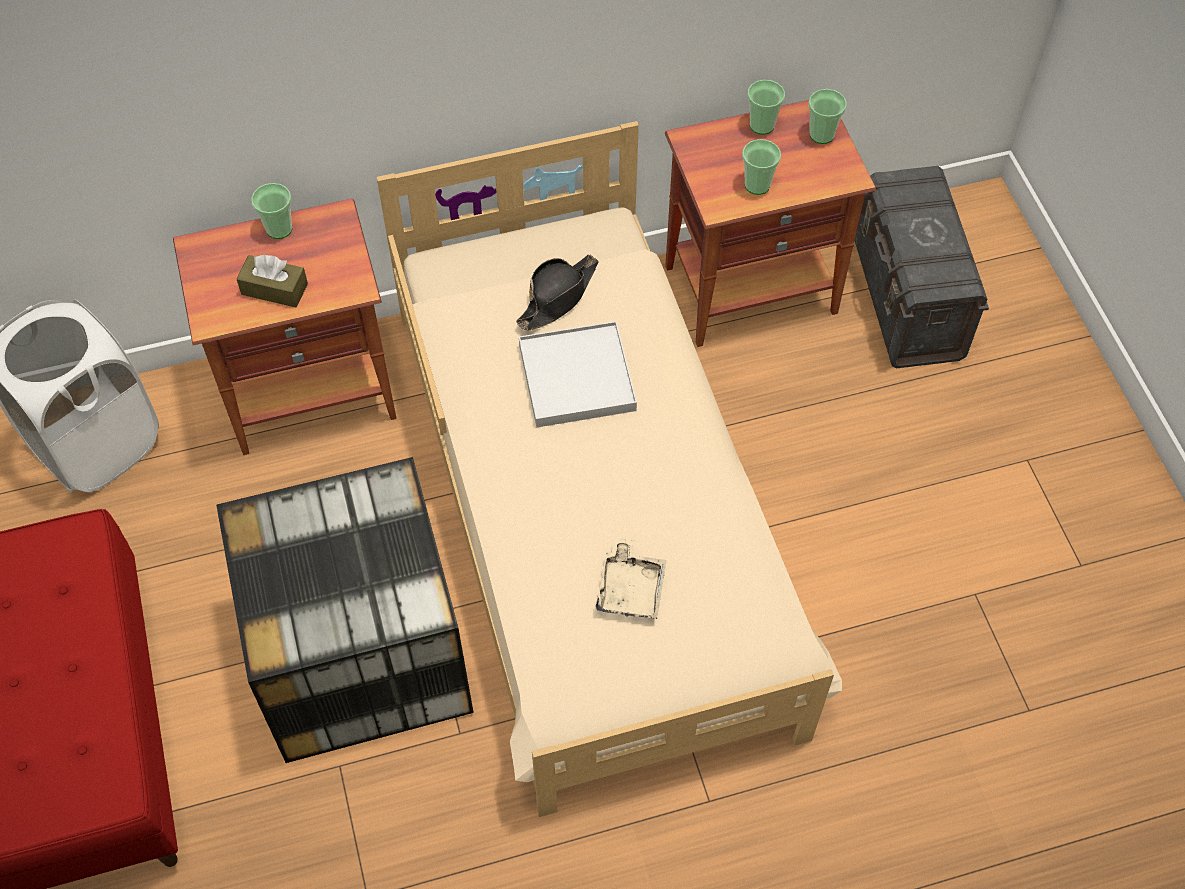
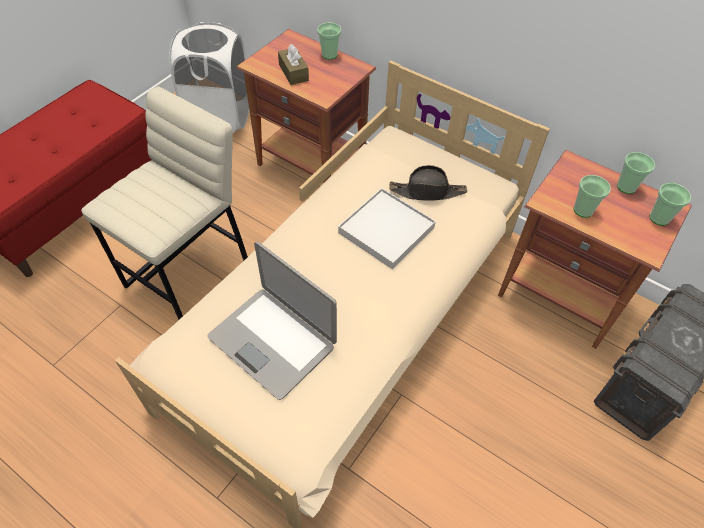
camera: 50 degrees right, 5 degrees down
storage box [216,457,474,763] -> beige chair [81,86,248,320]
beige tray [596,537,667,619] -> laptop [207,242,337,400]

